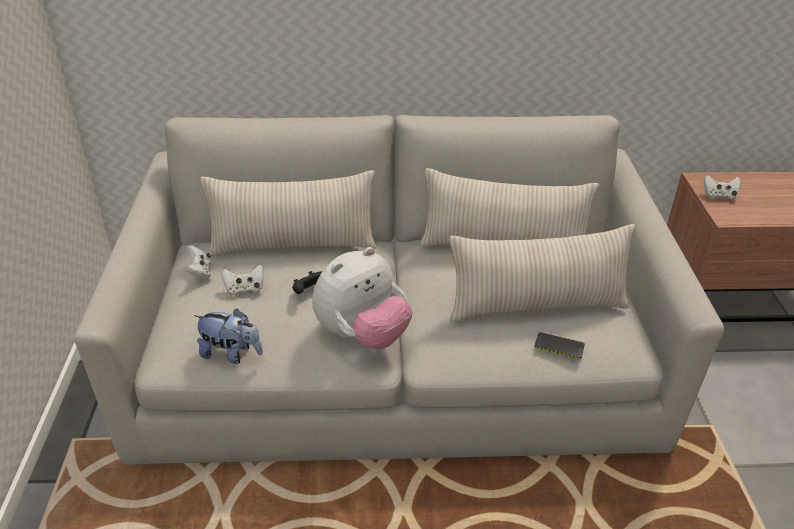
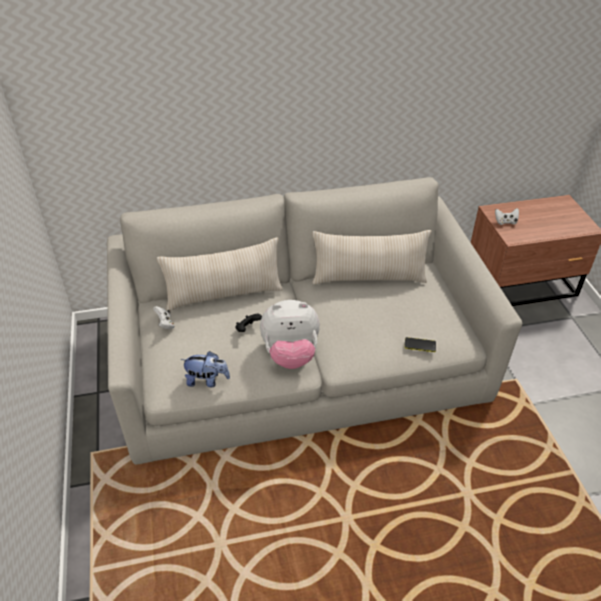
camera: 10 degrees left, 5 degrees up
white game controller [222,265,263,296] -> none
plush toy [312,247,413,349] -> plush toy turned 45 degrees clockwise [260,300,320,369]
beige pillow [449,224,636,322] -> none

